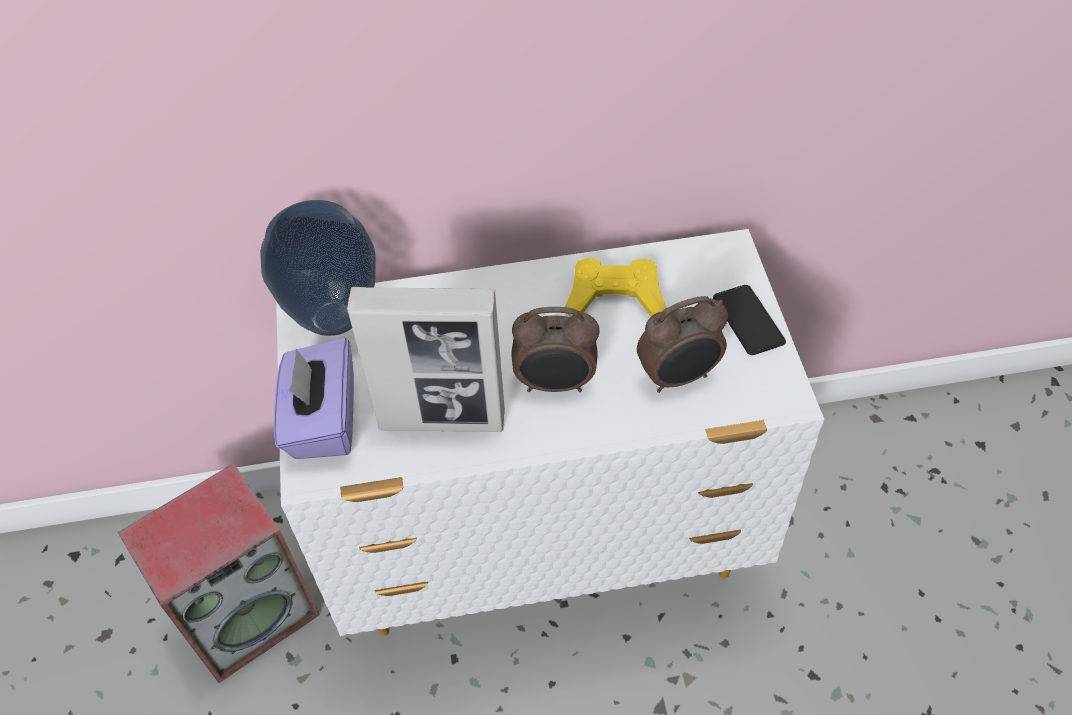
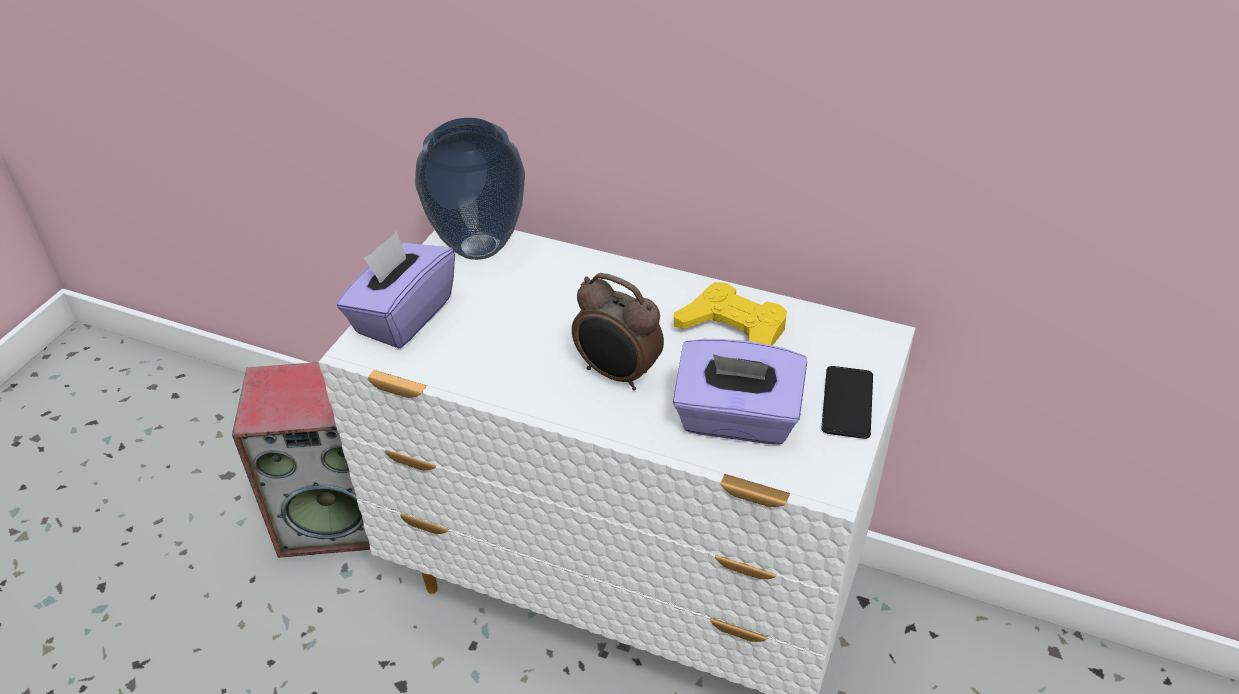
camera: 30 degrees right, 10 degrees down
picture frame [347,287,505,432] -> none
alarm clock [637,296,728,393] -> purple tissue box [673,339,807,445]

